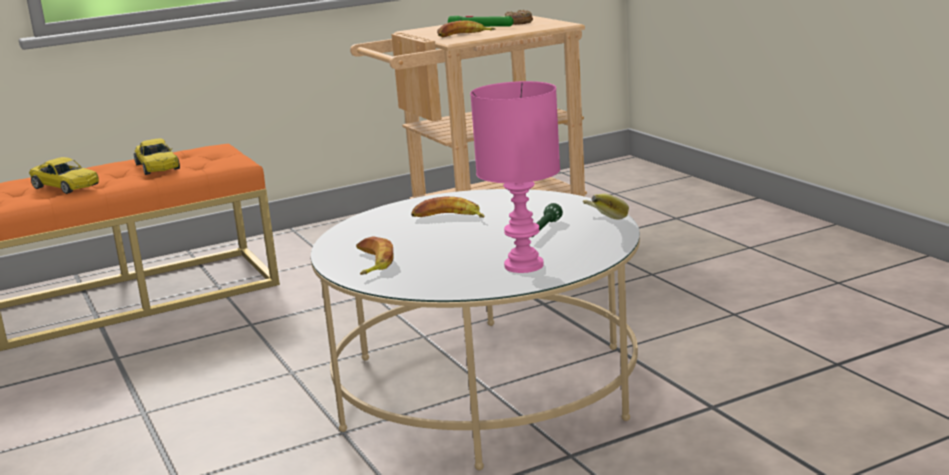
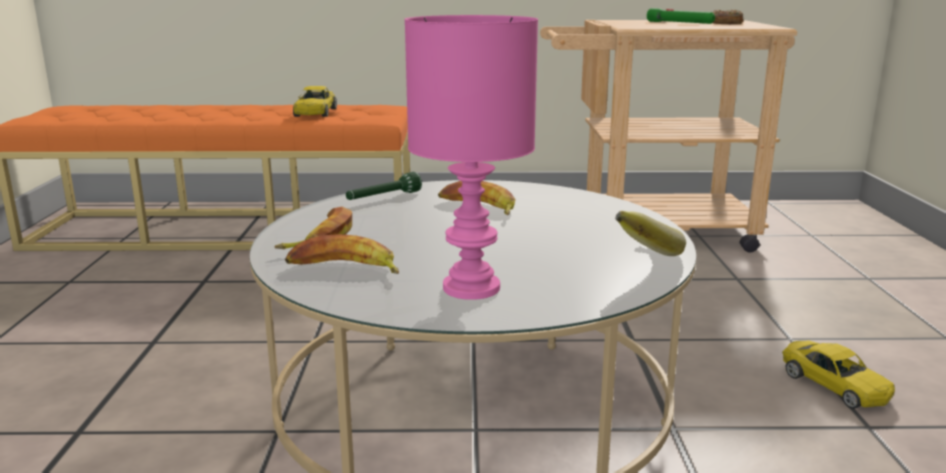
camera: 25 degrees right, 0 degrees up
yellow toy car [29,157,99,194] -> yellow toy car moved to [782,340,895,409]
banana [437,21,496,37] -> banana moved to [285,234,399,274]
green flashlight [532,203,563,237] -> green flashlight moved to [346,172,422,200]

